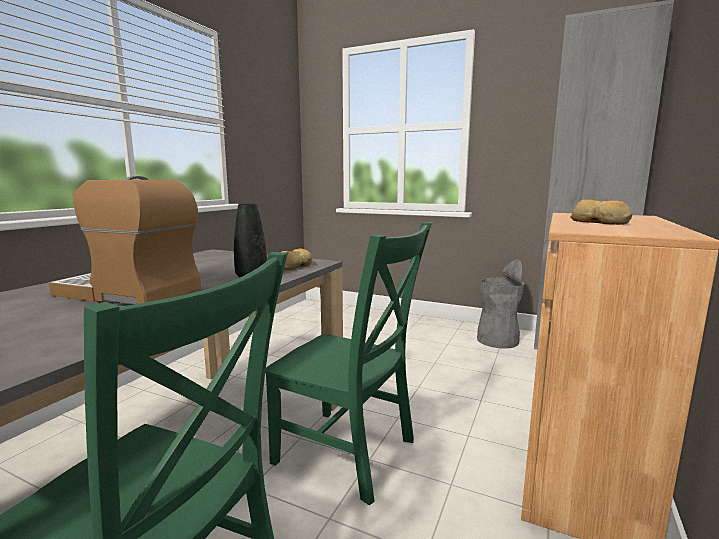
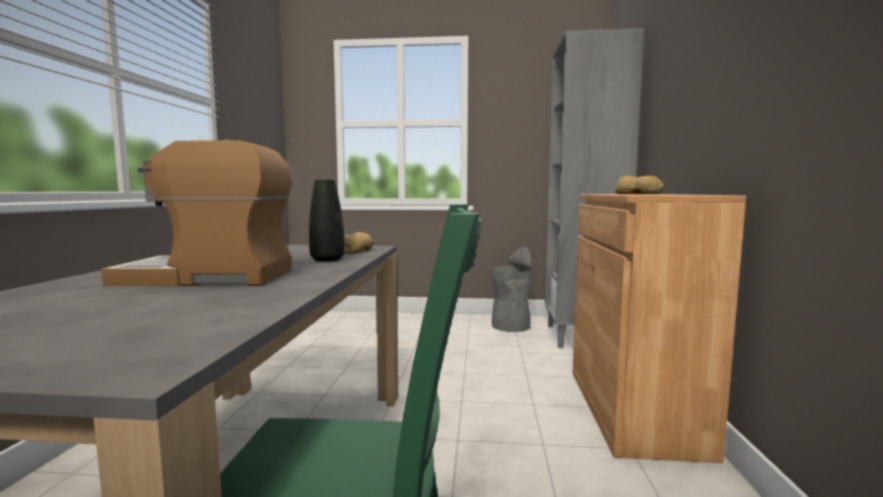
camera: 20 degrees left, 5 degrees down
green chair [265,222,432,505] -> none

